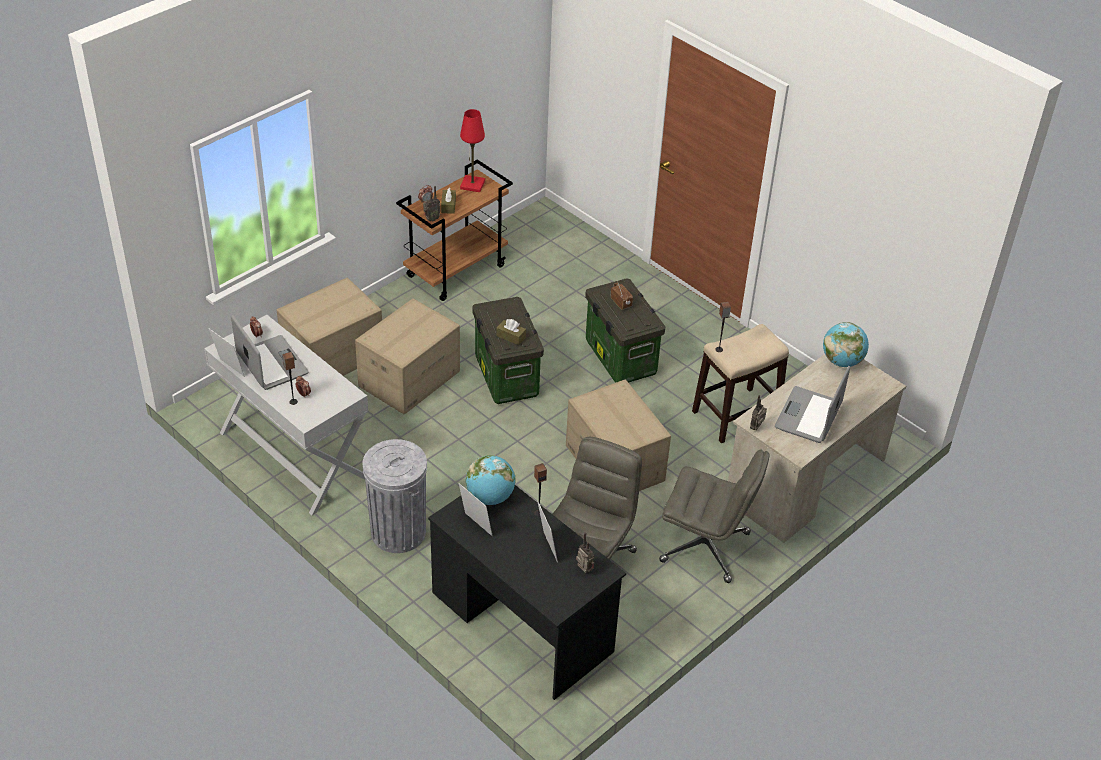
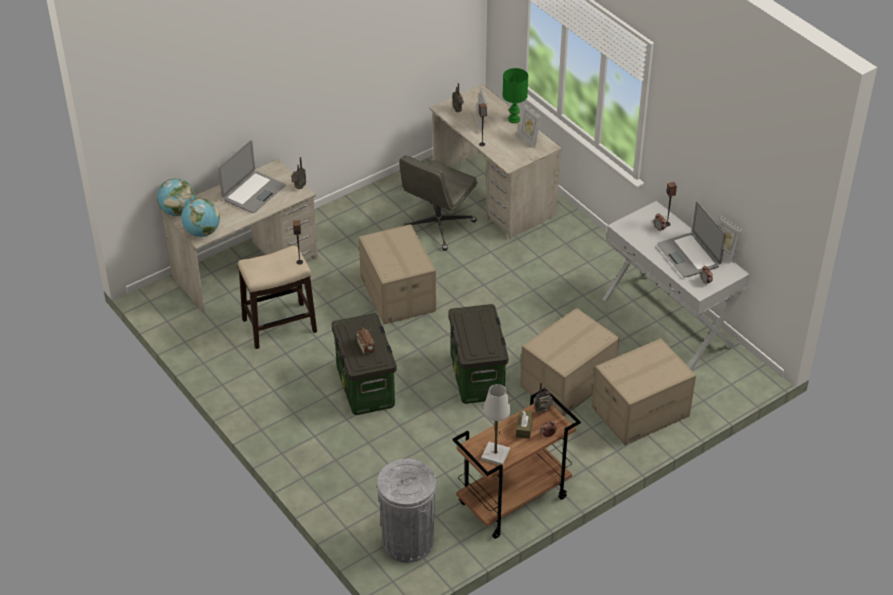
camera: 170 degrees left, 0 degrees up
grey trash can [362,439,427,553] -> grey trash can moved to [377,459,436,563]
black desk [428,485,626,700] -> beige desk [429,85,562,239]
red table lamp [460,109,485,192] -> white table lamp [481,384,511,466]
globe [465,455,516,505] -> globe moved to [157,178,196,216]
brown tissue box [496,319,526,345] -> none
grey office chair [659,449,770,583] -> none
none -> green table lamp [502,68,528,123]

